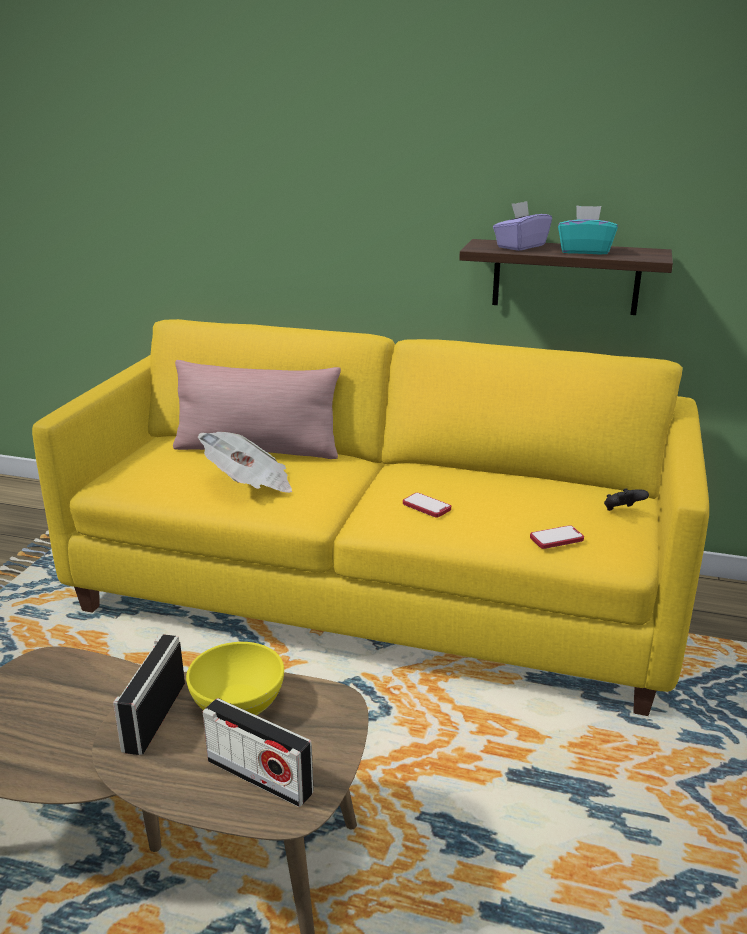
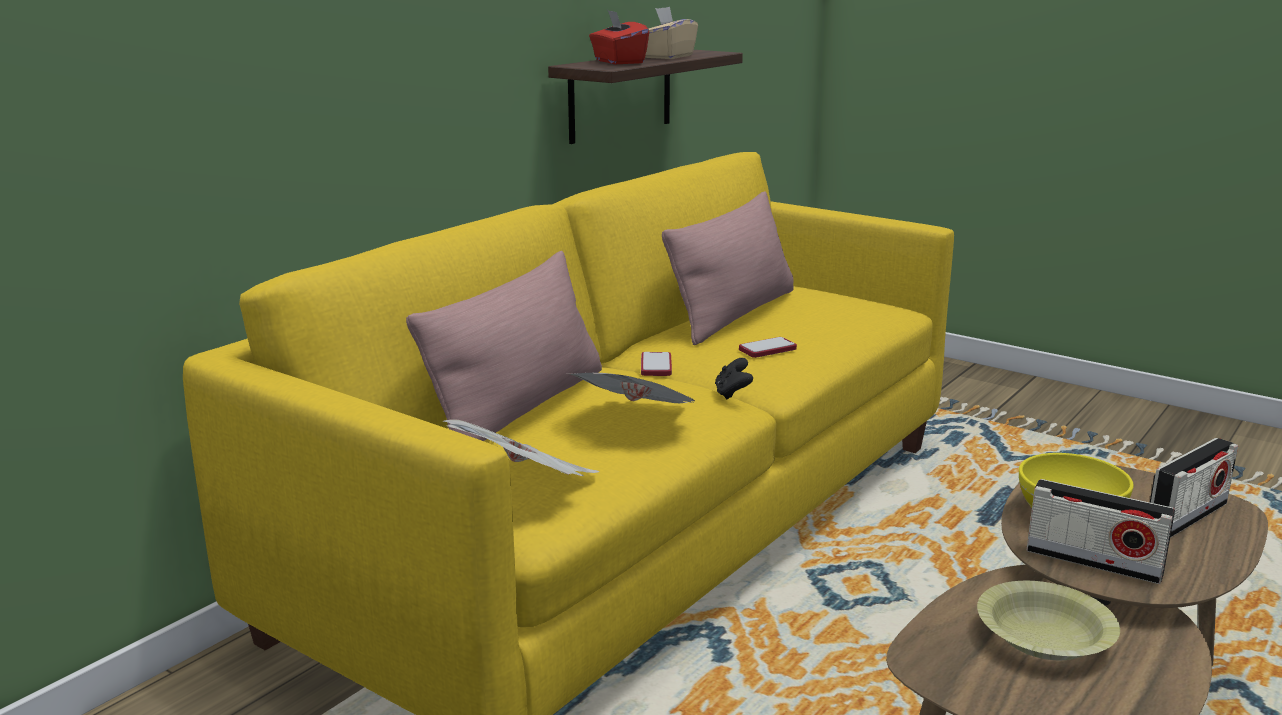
camera: 70 degrees left, 5 degrees down
purple tissue box [493,201,552,251] -> red tissue box [589,10,649,64]
phone [530,525,584,549] -> phone moved to [641,352,672,376]
turquoise tissue box [558,205,618,255] -> beige tissue box [645,7,698,59]
black game controller [604,488,649,511] -> black game controller moved to [715,358,753,400]
none -> newspaper [442,419,599,476]
none -> pink pillow [662,191,794,345]
none -> yellow bowl [977,581,1120,660]

